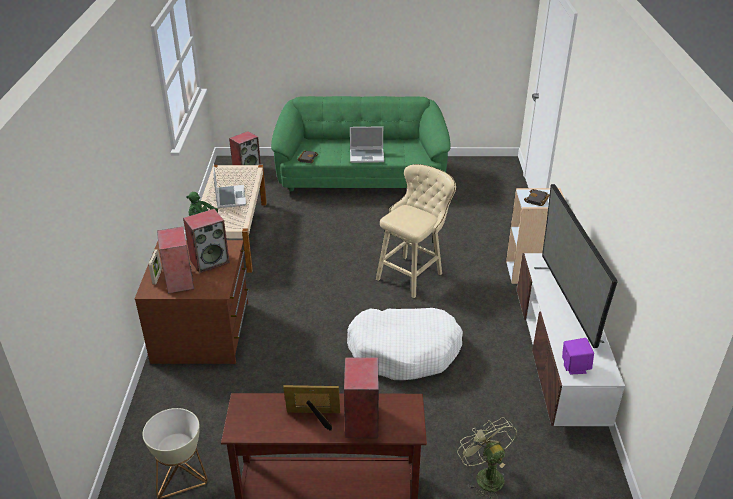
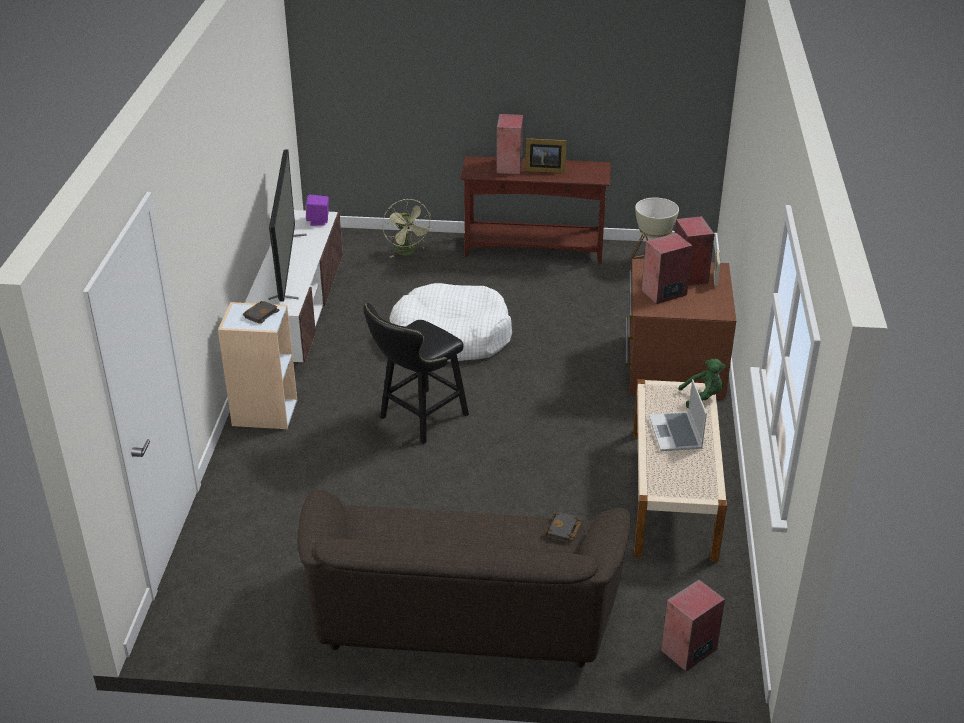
camera: 175 degrees left, 0 degrees up
green sofa [271,96,451,191] -> brown sofa [297,490,630,667]
laptop [350,126,384,163] -> none
beige stool [376,164,456,298] -> black stool [363,303,469,444]

